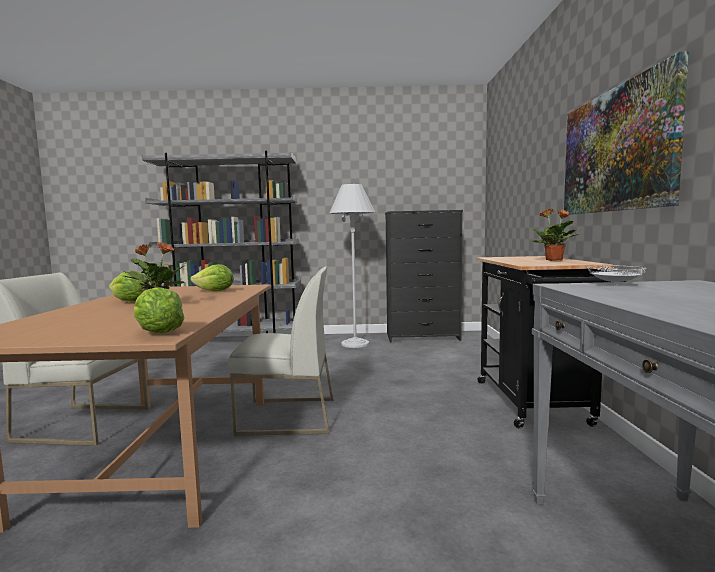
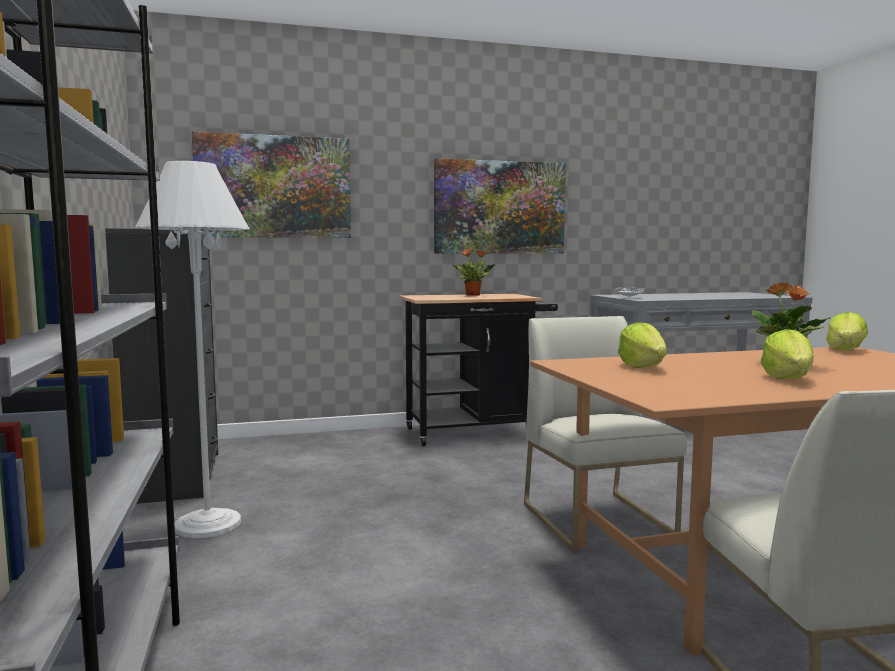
camera: 105 degrees left, 0 degrees up
none -> picture [192,131,351,238]

